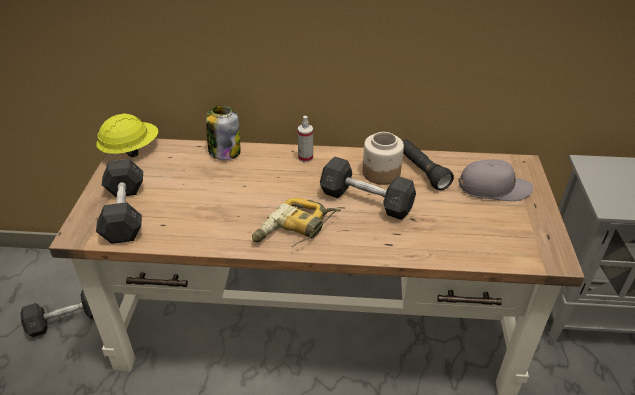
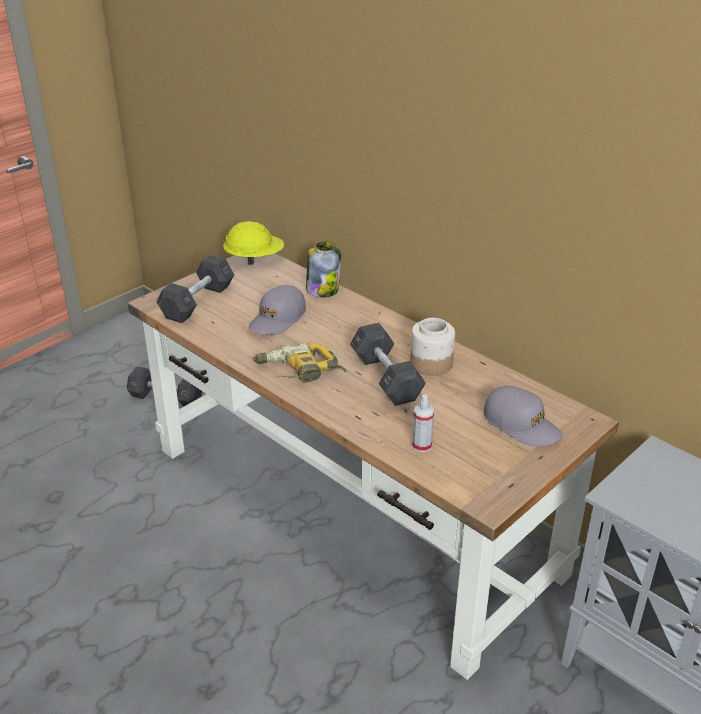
camera: 40 degrees right, 5 degrees down
spray bottle [298,116,313,162] -> spray bottle moved to [412,395,434,452]
black flashlight [402,139,454,190] -> none
none -> grey cap [249,285,306,335]

